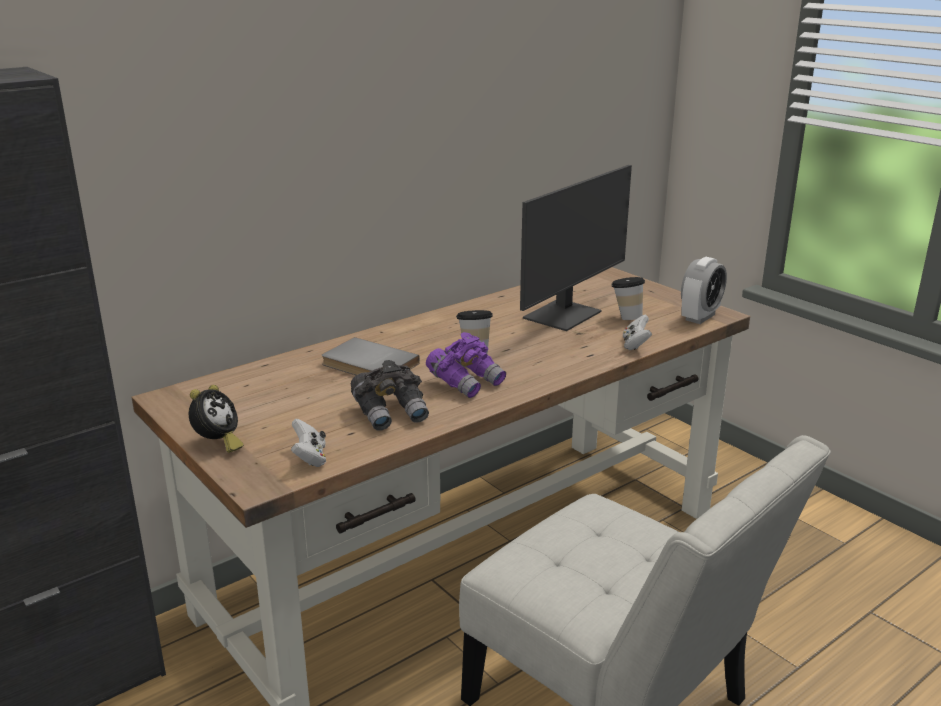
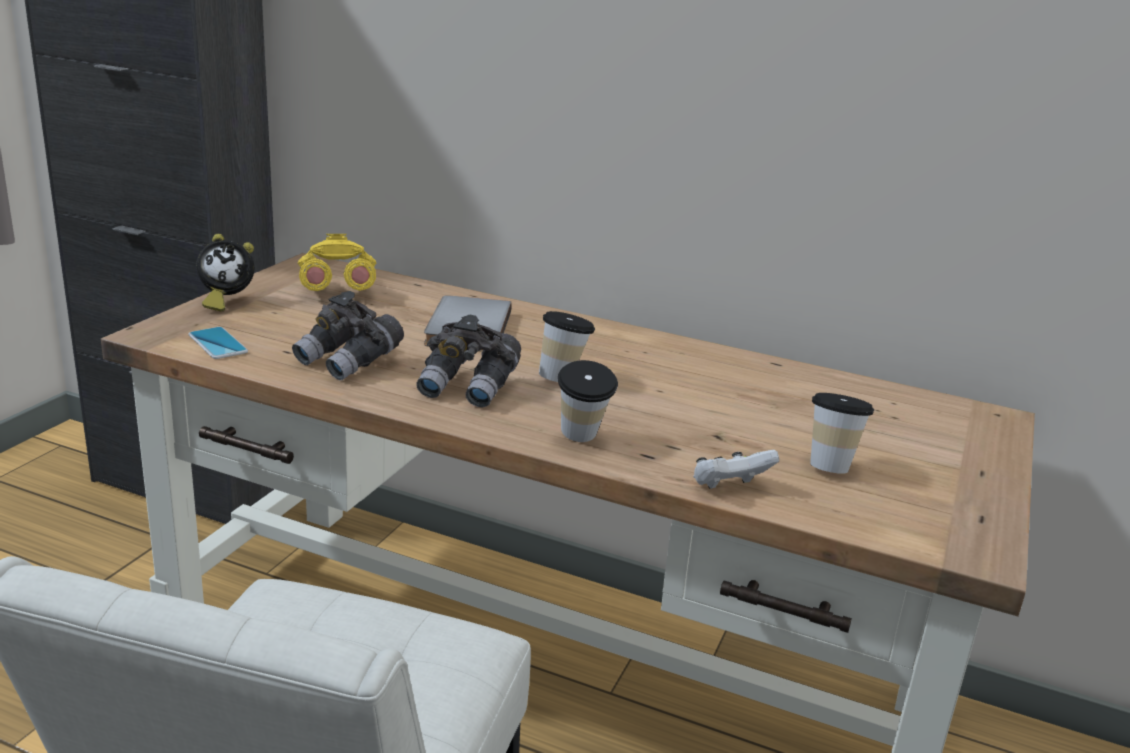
camera: 60 degrees right, 0 degrees up
white game controller [291,419,326,467] -> phone [189,327,248,359]
purple binoculars [426,332,506,398] -> grey binoculars [416,315,521,408]
monitor [520,165,632,331] -> none
alarm clock [681,257,727,324] -> none
none -> yellow binoculars [298,234,376,291]
none -> cup [558,360,618,442]

